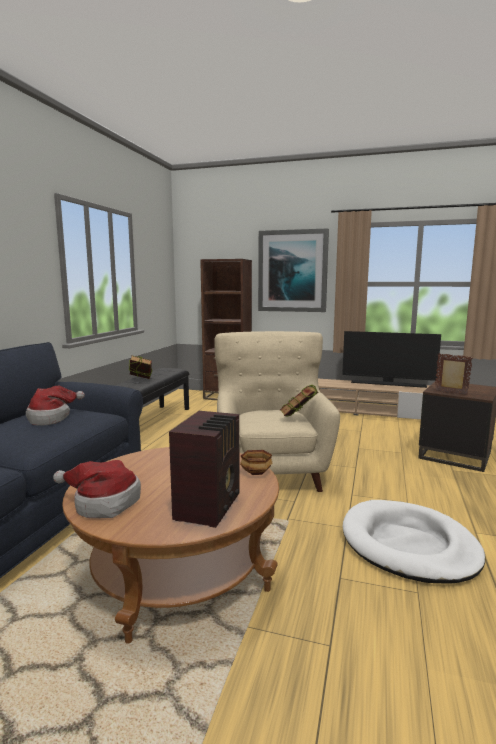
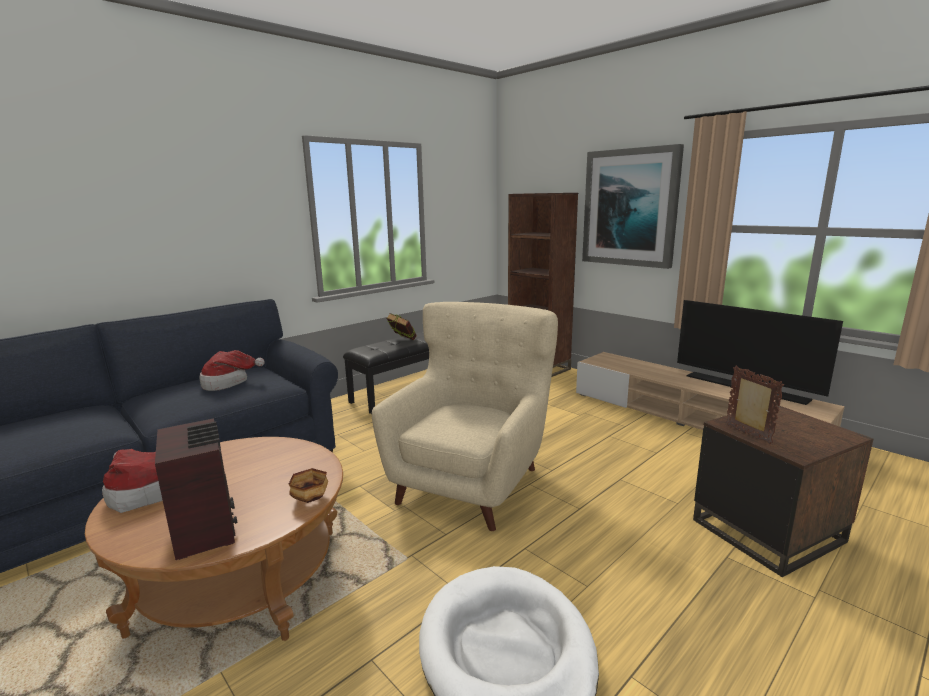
camera: 30 degrees right, 5 degrees up
radio [169,411,240,528] -> radio turned 75 degrees counterclockwise [155,418,237,560]
book [280,385,318,416] -> none

